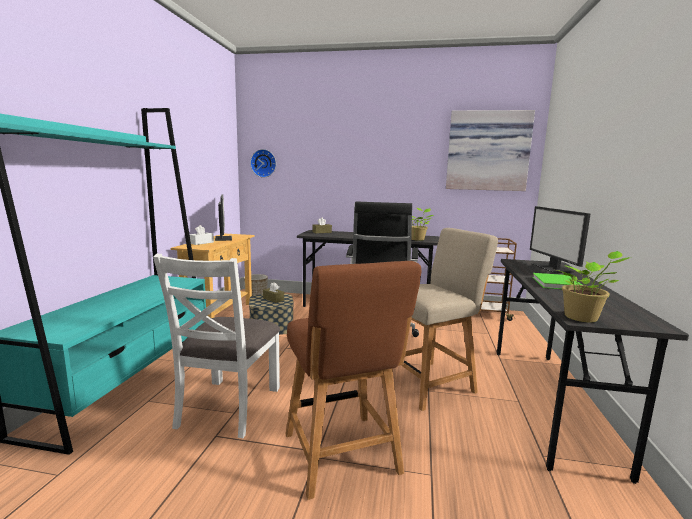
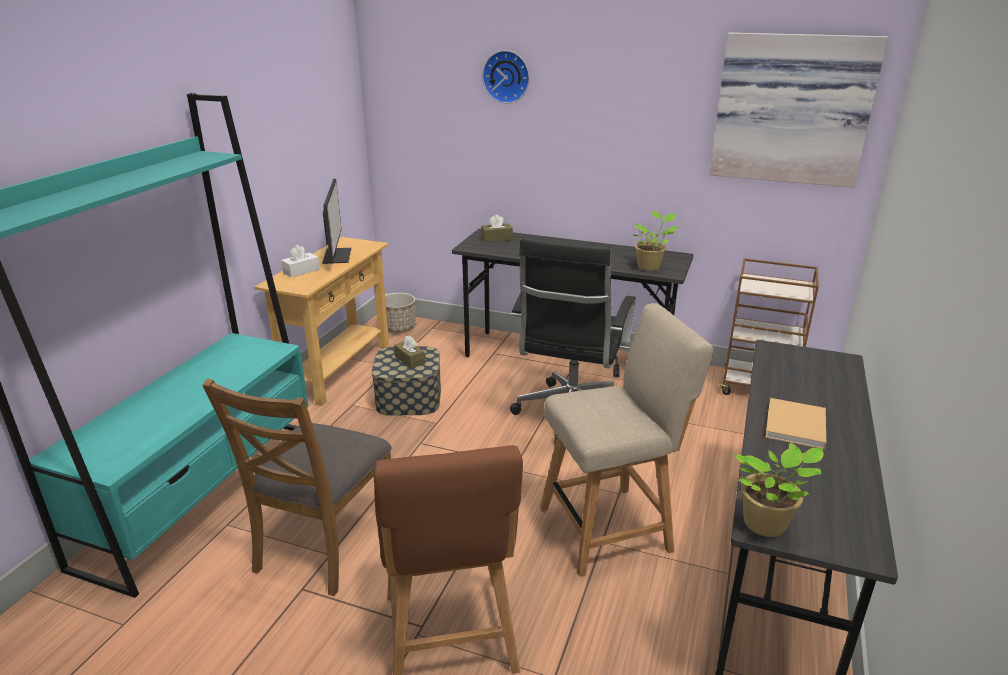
camera: 10 degrees right, 15 degrees up
white chair [153,254,280,438] -> brown chair [202,379,392,596]
wall clock [250,149,276,178] -> wall clock moved to [482,50,530,104]
monitor [530,206,591,272] -> none
green book [532,273,582,289] -> beige book [765,398,826,449]

